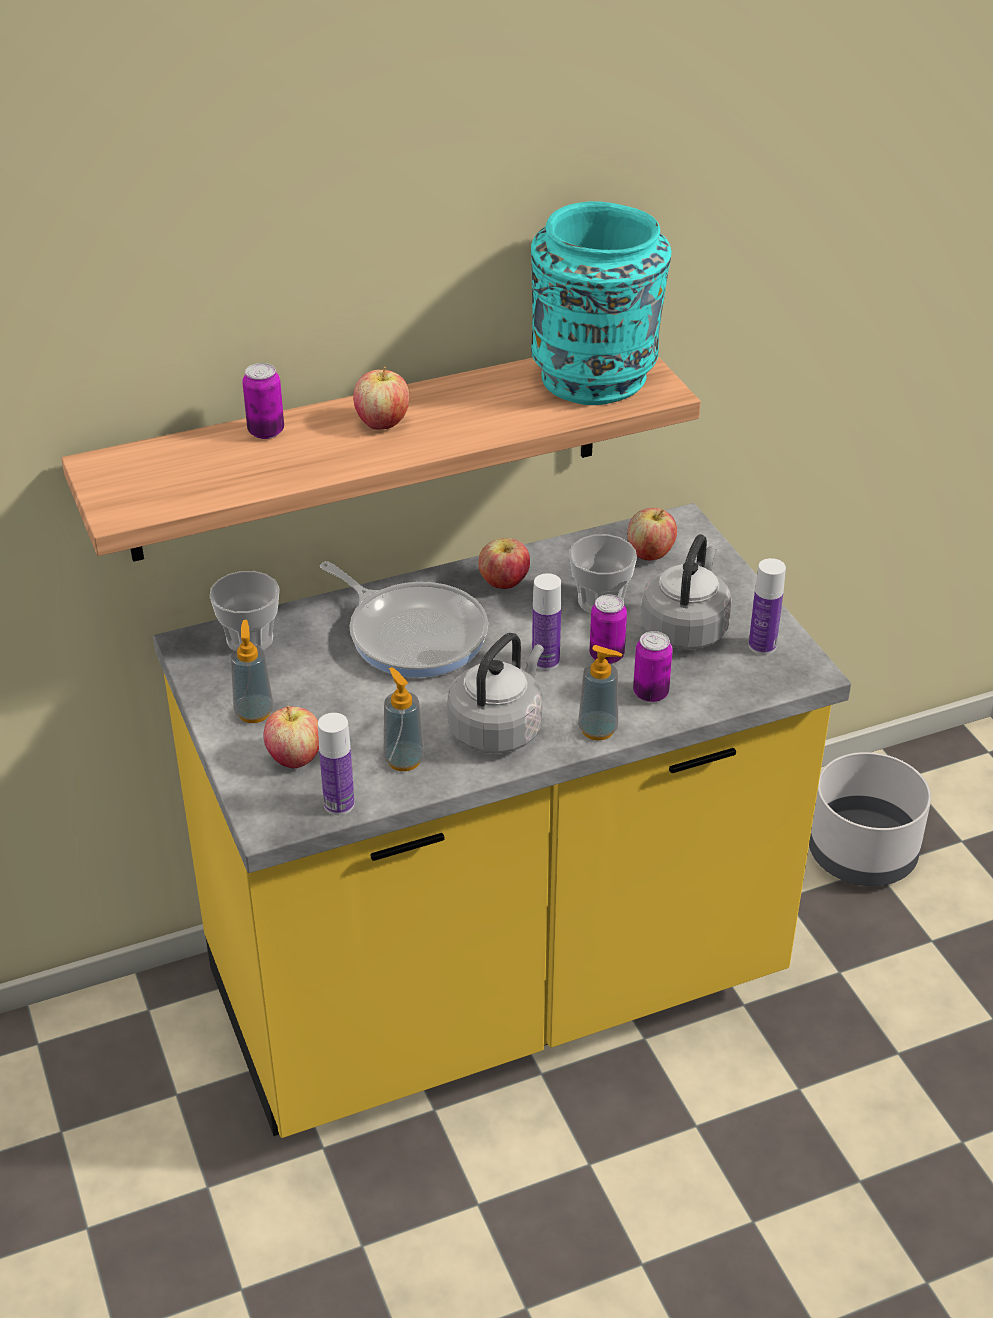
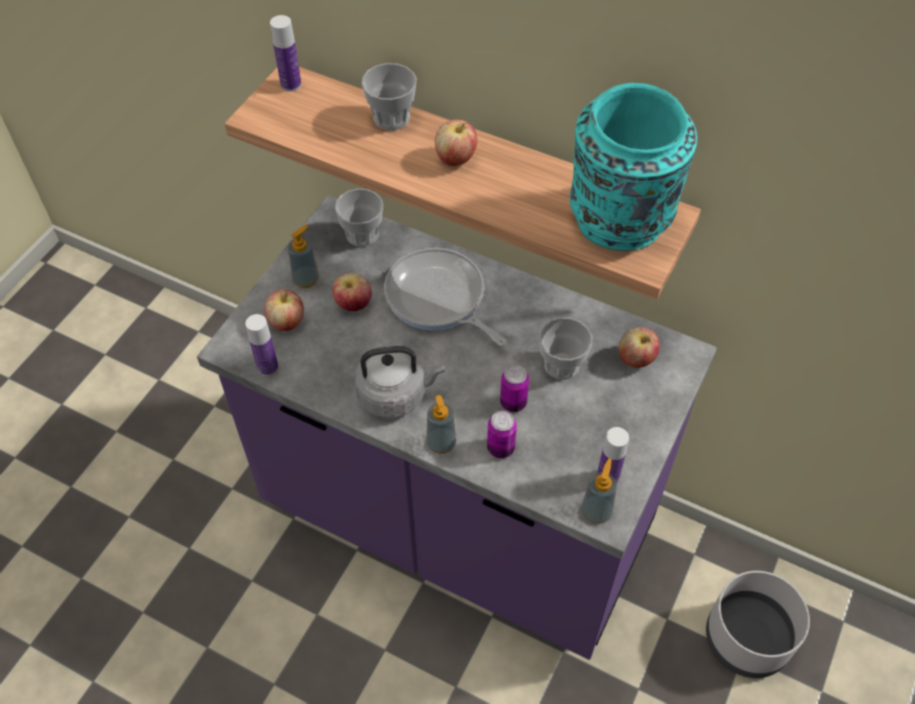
camera: 50 degrees right, 15 degrees up
yellow counter [153,503,851,1138] -> purple counter [197,195,717,660]
can [242,363,284,439] -> cup [361,63,417,131]
frying pan [320,561,488,678] -> frying pan turned 135 degrees clockwise [384,248,507,346]
soap dispenser [383,667,424,771] -> soap dispenser moved to [581,458,617,524]
apple [478,538,530,589] -> apple moved to [332,273,372,311]
bottle [532,573,561,670] -> bottle moved to [270,15,301,91]
grey kettle [641,534,732,650] -> none

